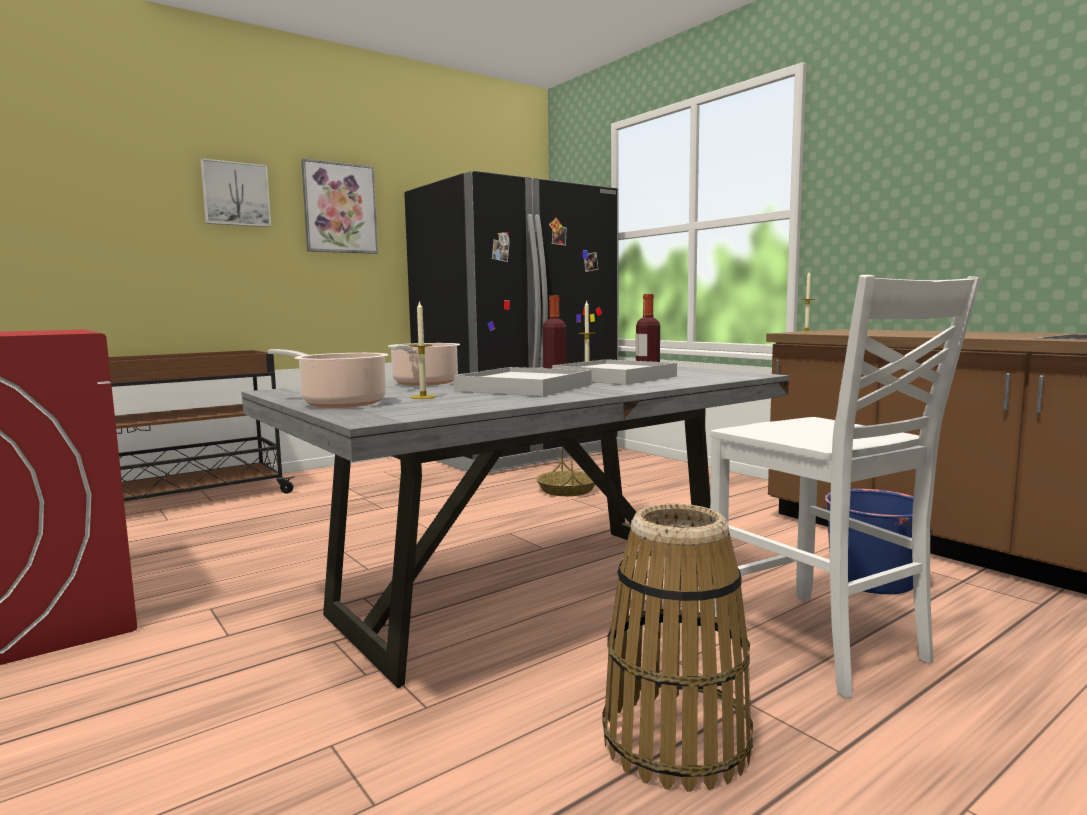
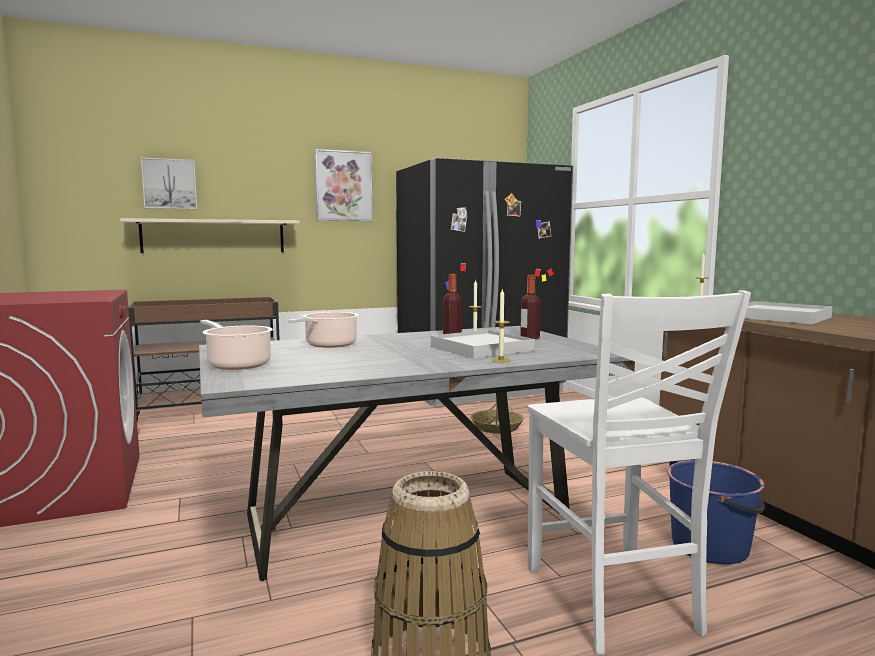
camera: 15 degrees right, 0 degrees up
picture [200,158,271,227] -> picture moved to [141,157,197,209]
candle [410,300,436,399] -> candle moved to [492,289,511,363]
white tray [454,367,592,397] -> white tray moved to [744,301,833,324]
none -> beige shelf [120,218,300,253]

